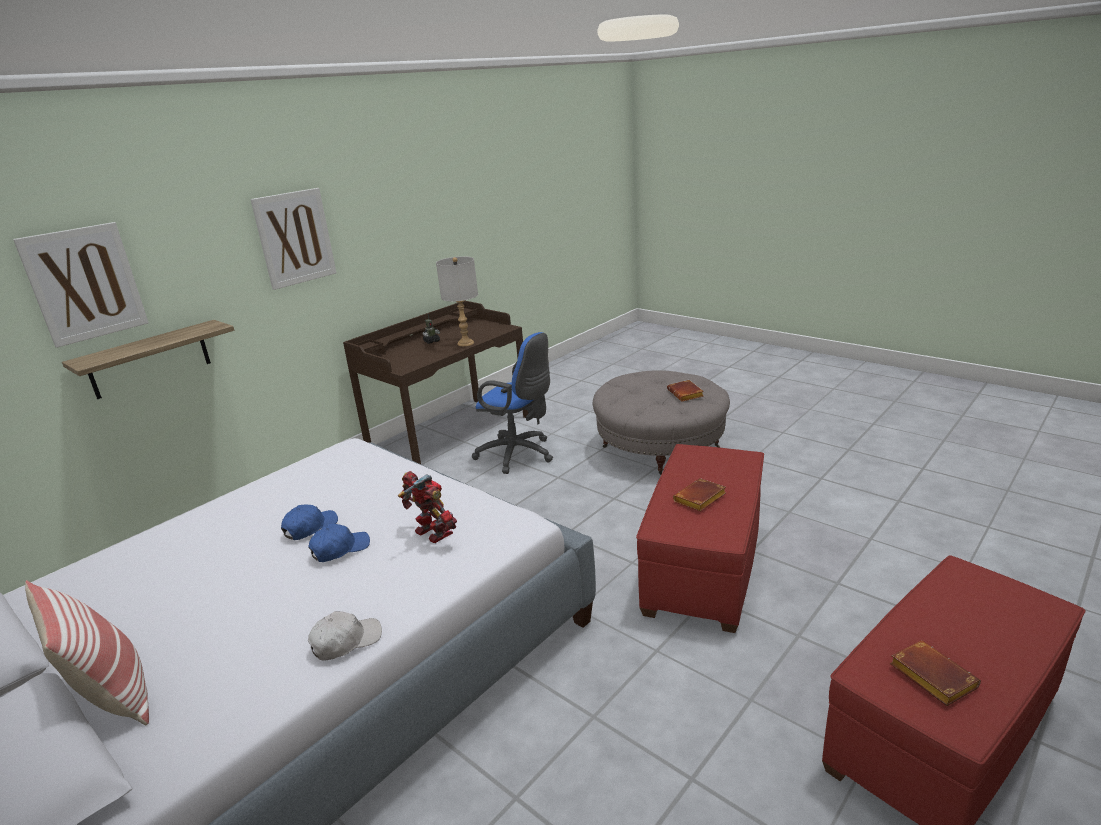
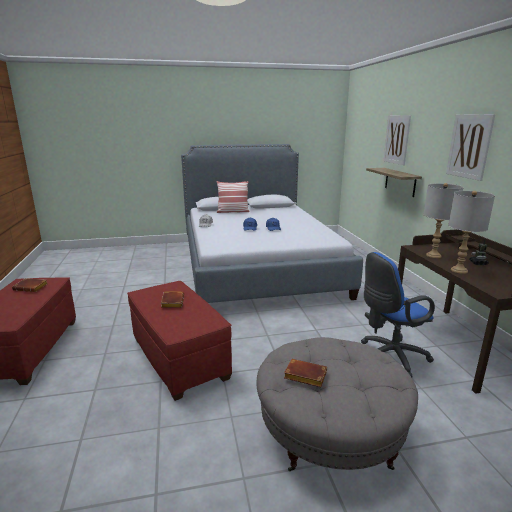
camera: 125 degrees right, 5 degrees down
toy robot [398,471,457,543] -> none
none -> grey table lamp [423,183,464,258]

